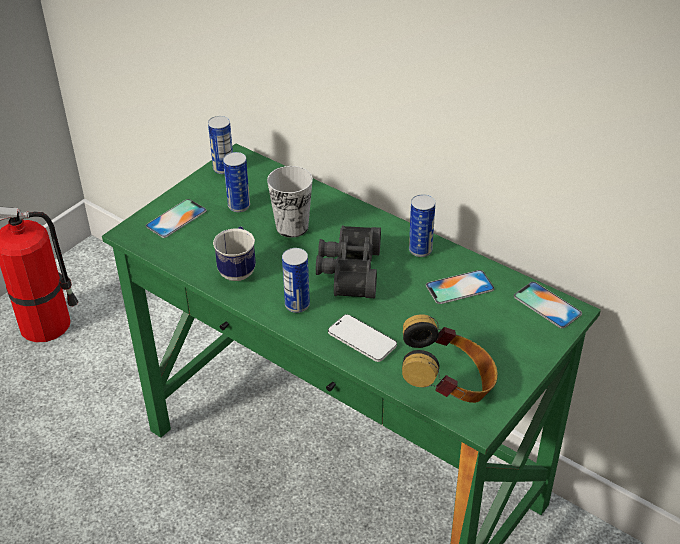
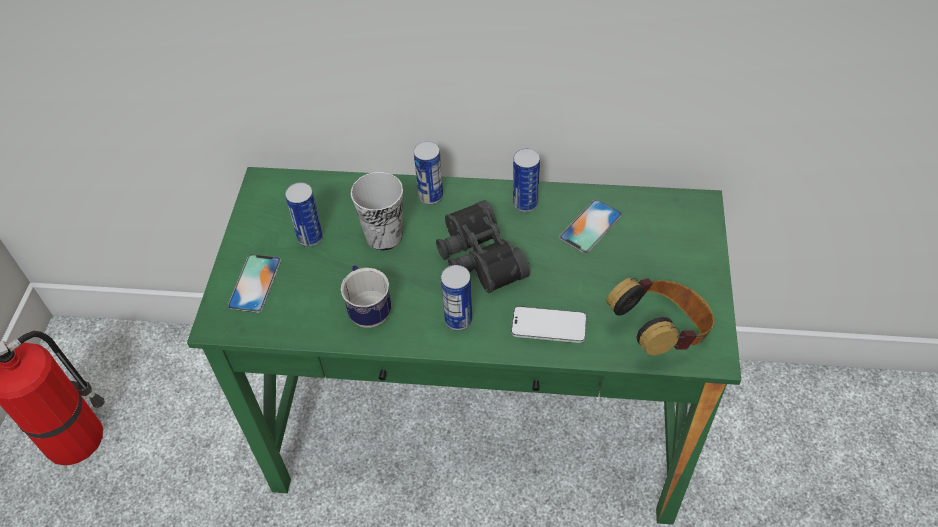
camera: 30 degrees left, 10 degrees up
can [208,116,233,174] -> can moved to [414,141,443,205]
phone [513,282,582,328] -> none

